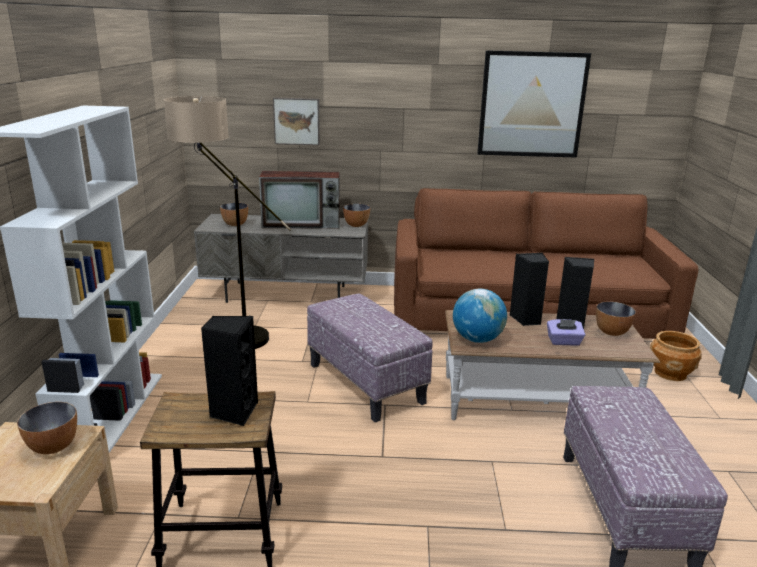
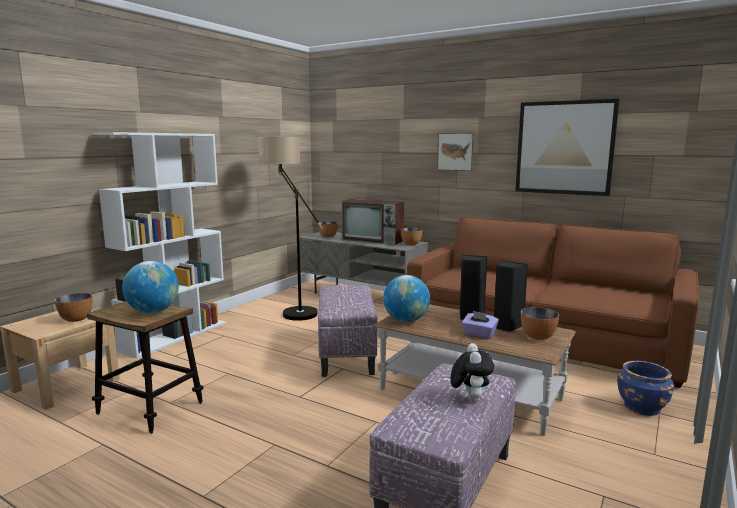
camera: 30 degrees right, 10 degrees down
black speaker [201,316,258,426] -> globe [122,261,179,313]
picture [273,98,320,145] -> picture moved to [437,133,475,171]
brown planter [650,331,702,381] -> blue planter [617,361,674,416]
none -> plush toy [450,343,494,402]

